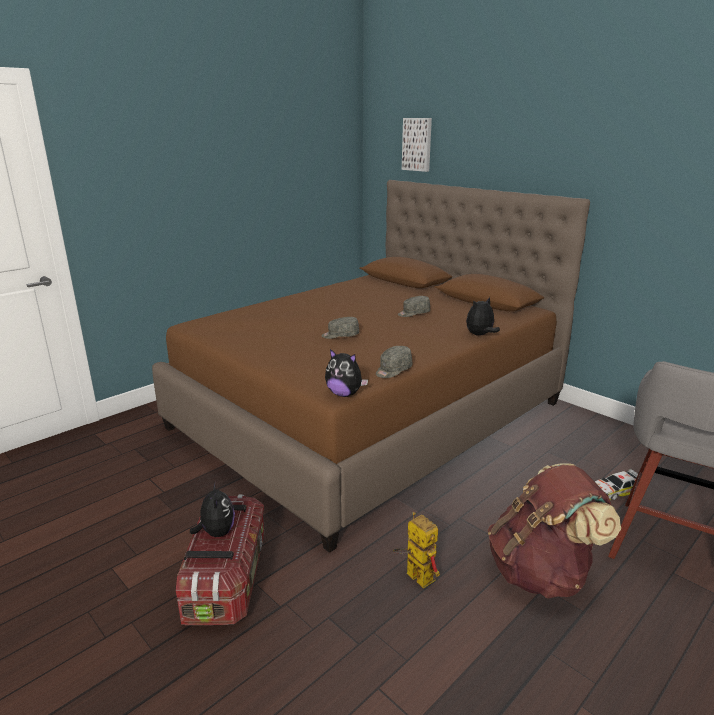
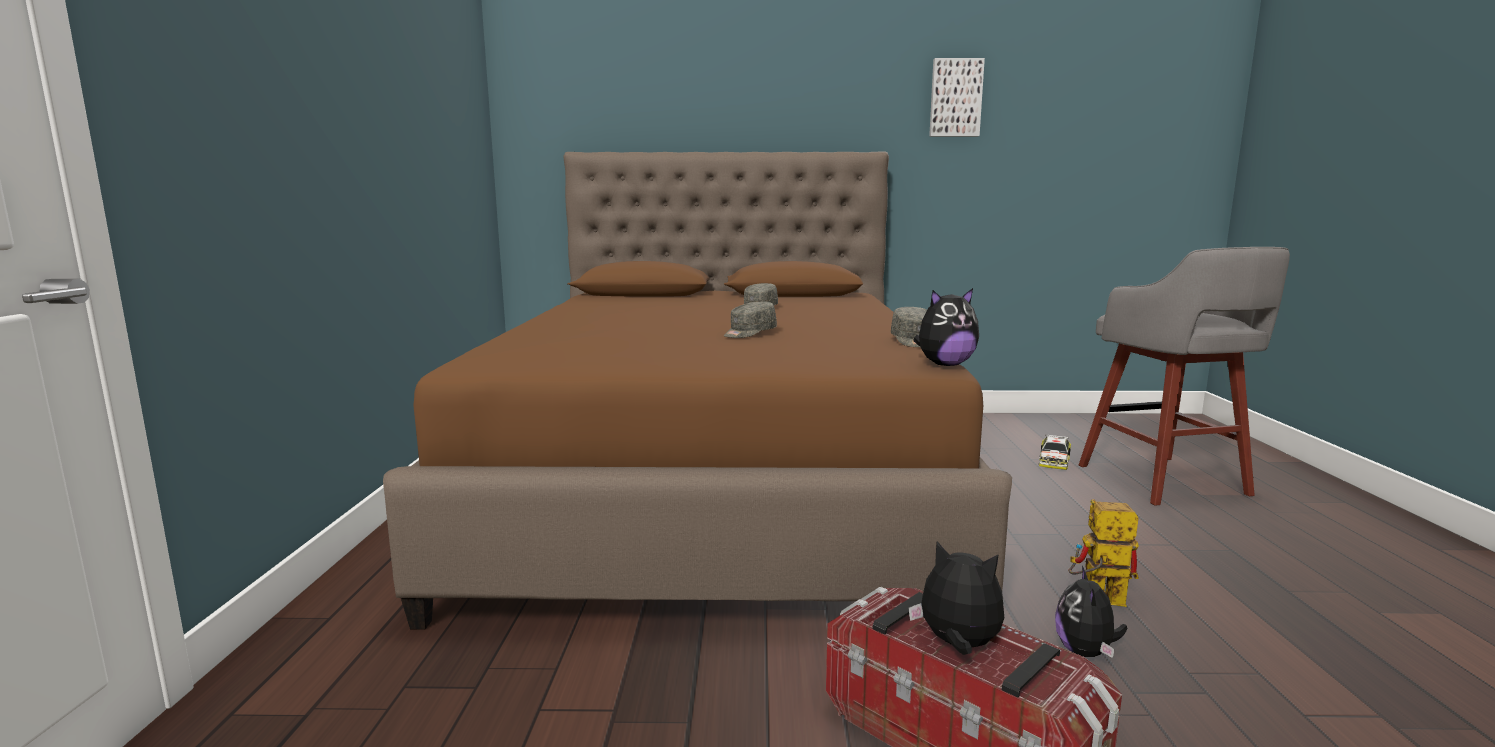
camera: 45 degrees left, 10 degrees down
picture [402,118,432,172] -> picture moved to [929,58,985,137]
plush toy [466,297,500,336] -> plush toy moved to [1055,566,1127,658]
brown backpack [488,464,621,599] -> none

